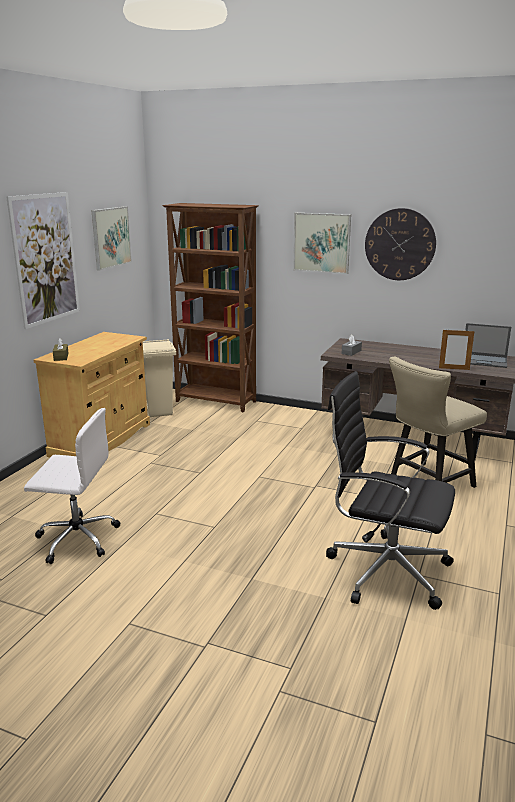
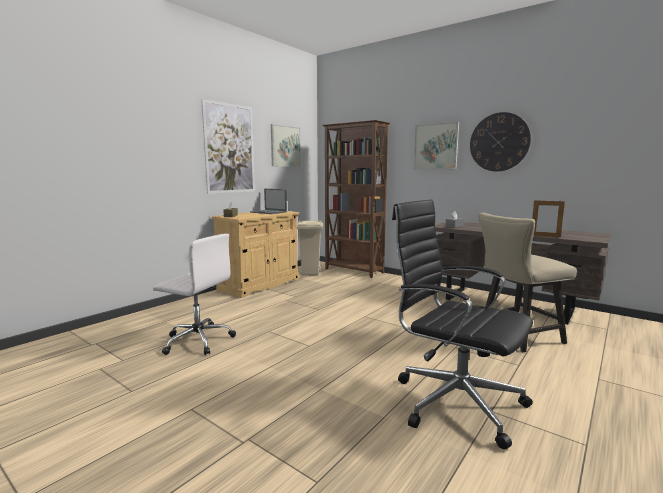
camera: 15 degrees right, 10 degrees down
laptop [465,323,511,368] -> laptop moved to [250,189,287,214]

